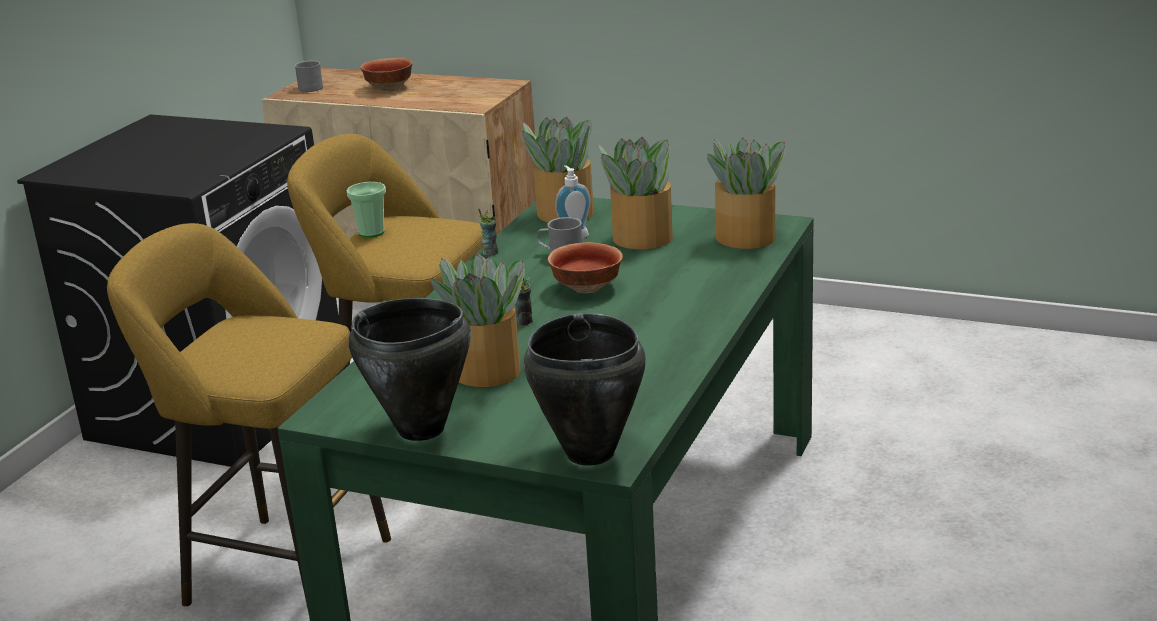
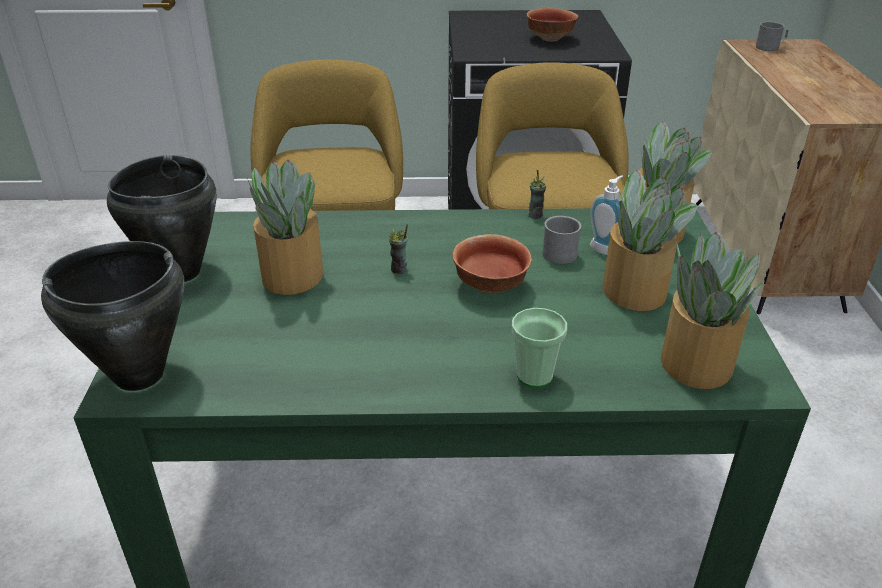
camera: 65 degrees right, 10 degrees up
cup [347,182,386,238] -> cup moved to [512,308,567,388]
bowl [360,58,413,91] -> bowl moved to [527,8,578,42]

